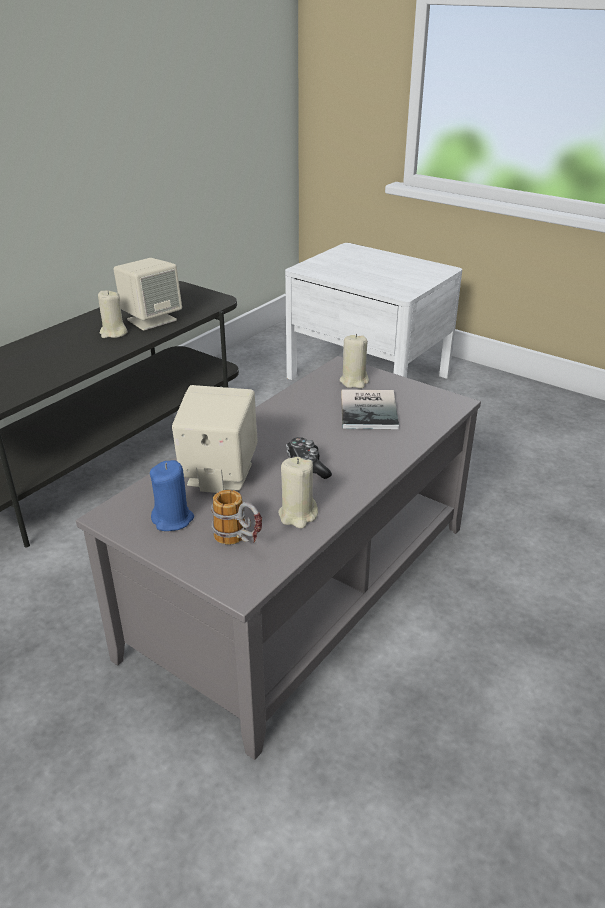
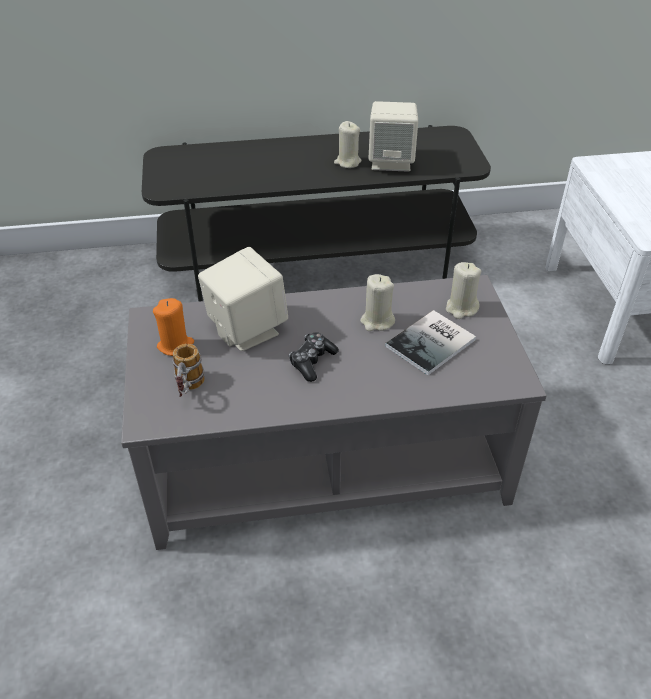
camera: 45 degrees right, 10 degrees up
blue candle [150,460,194,531] -> orange candle [153,298,194,356]
beige candle [278,457,318,529] -> beige candle moved to [360,274,395,331]

